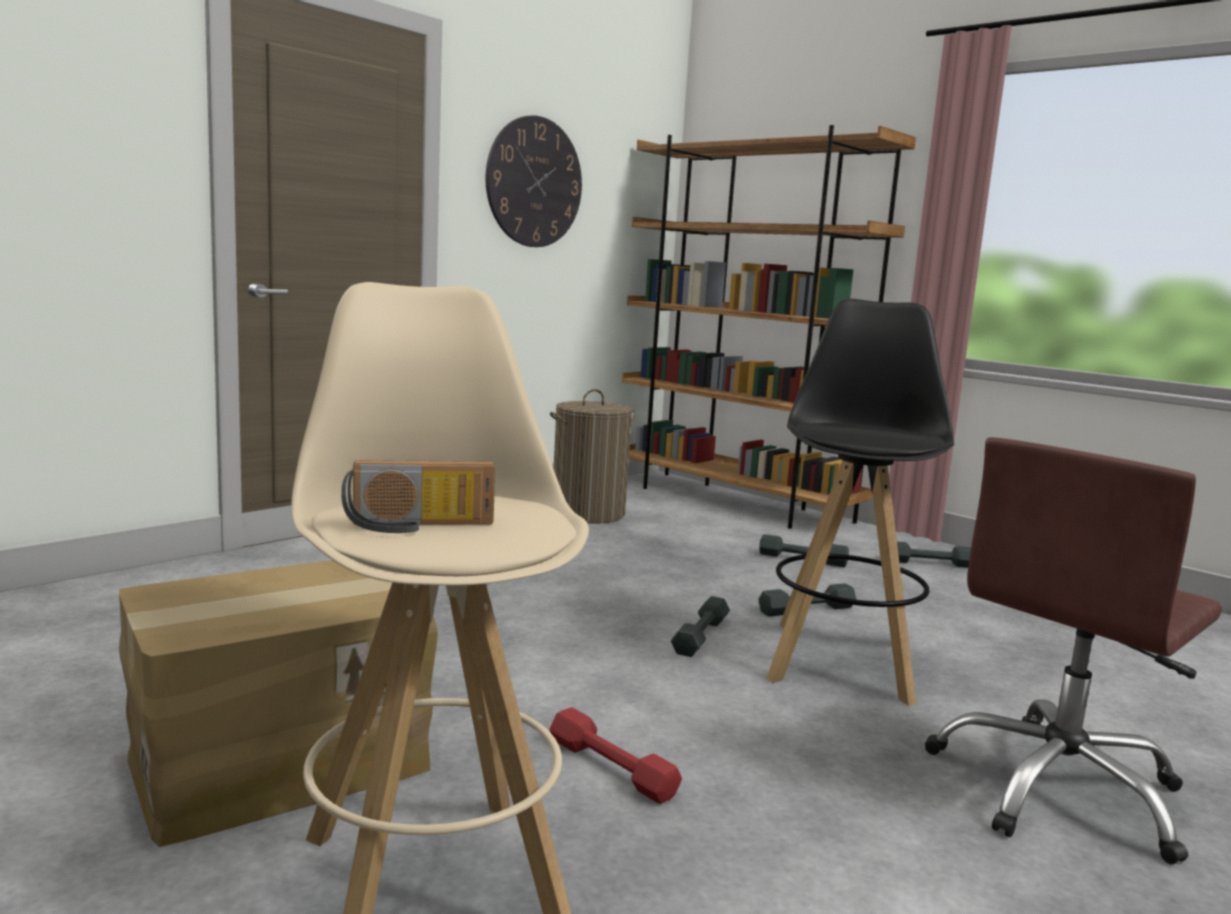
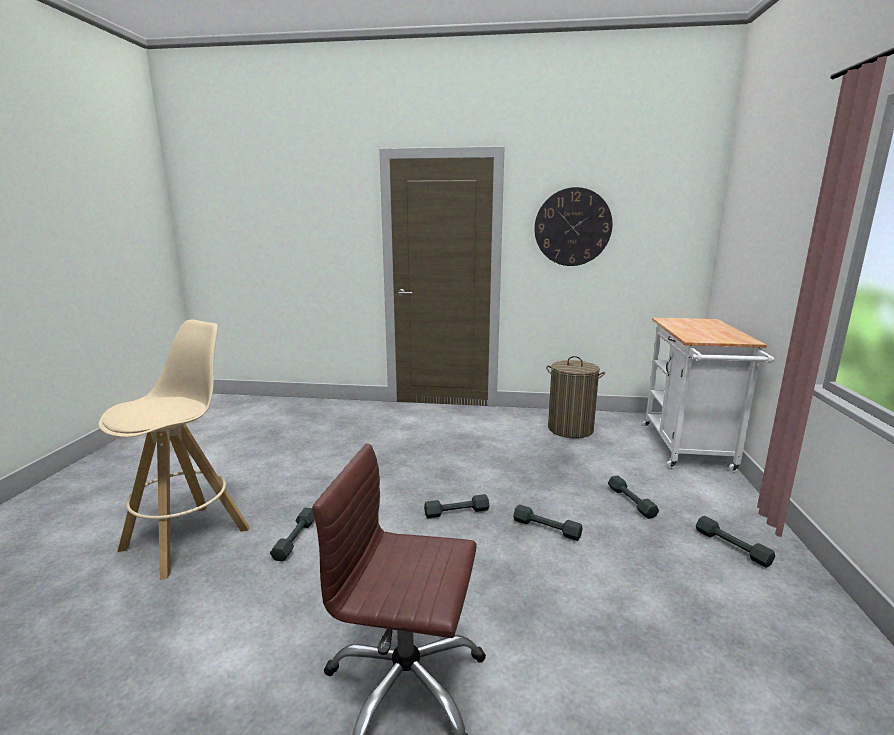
camera: 55 degrees right, 5 degrees up
cardboard box [119,560,438,847] -> none
radio [341,460,495,533] -> none
red dumbbell [549,707,682,804] -> grey dumbbell [270,508,315,561]
brown bookcase [622,125,916,529] -> white cart [642,318,774,472]
black stool [766,299,954,706] -> none

